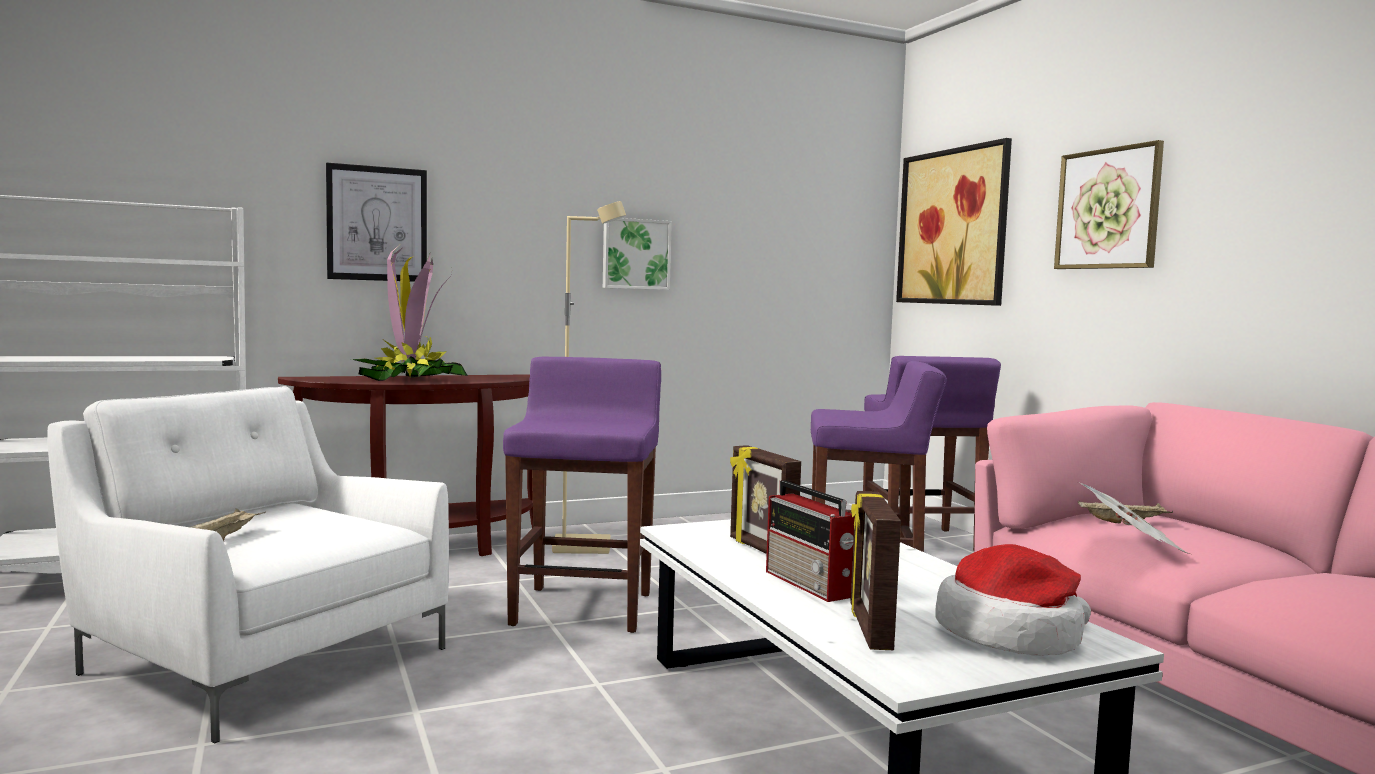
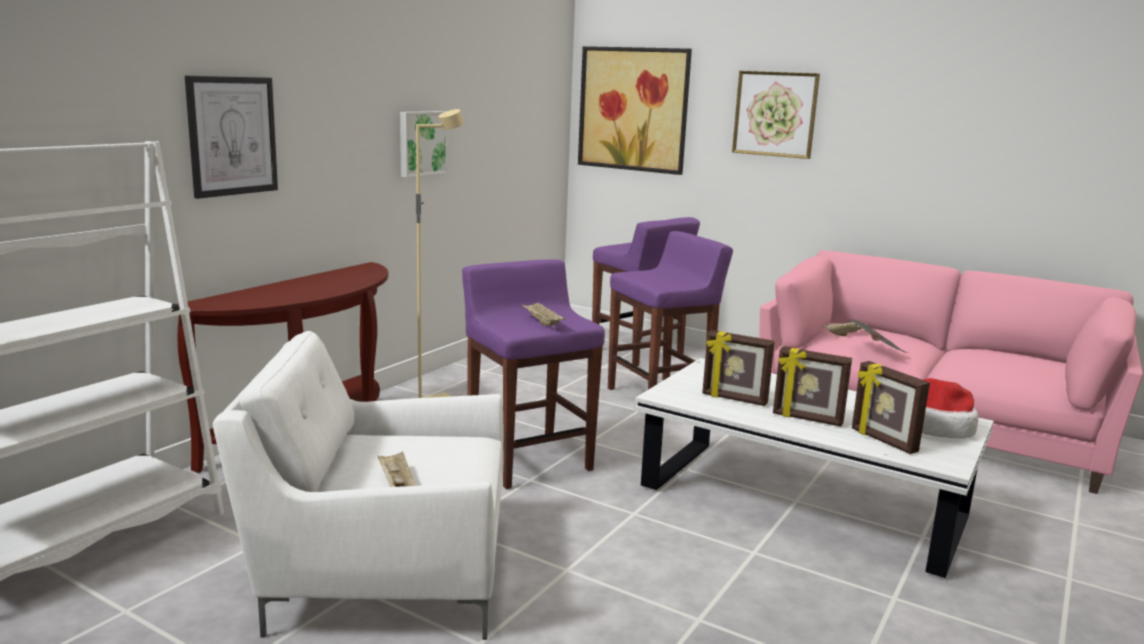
camera: 35 degrees left, 10 degrees up
potted plant [348,246,468,381] -> none
radio [766,480,855,602] -> picture frame [773,347,852,427]
none -> beige tray [522,302,566,326]

